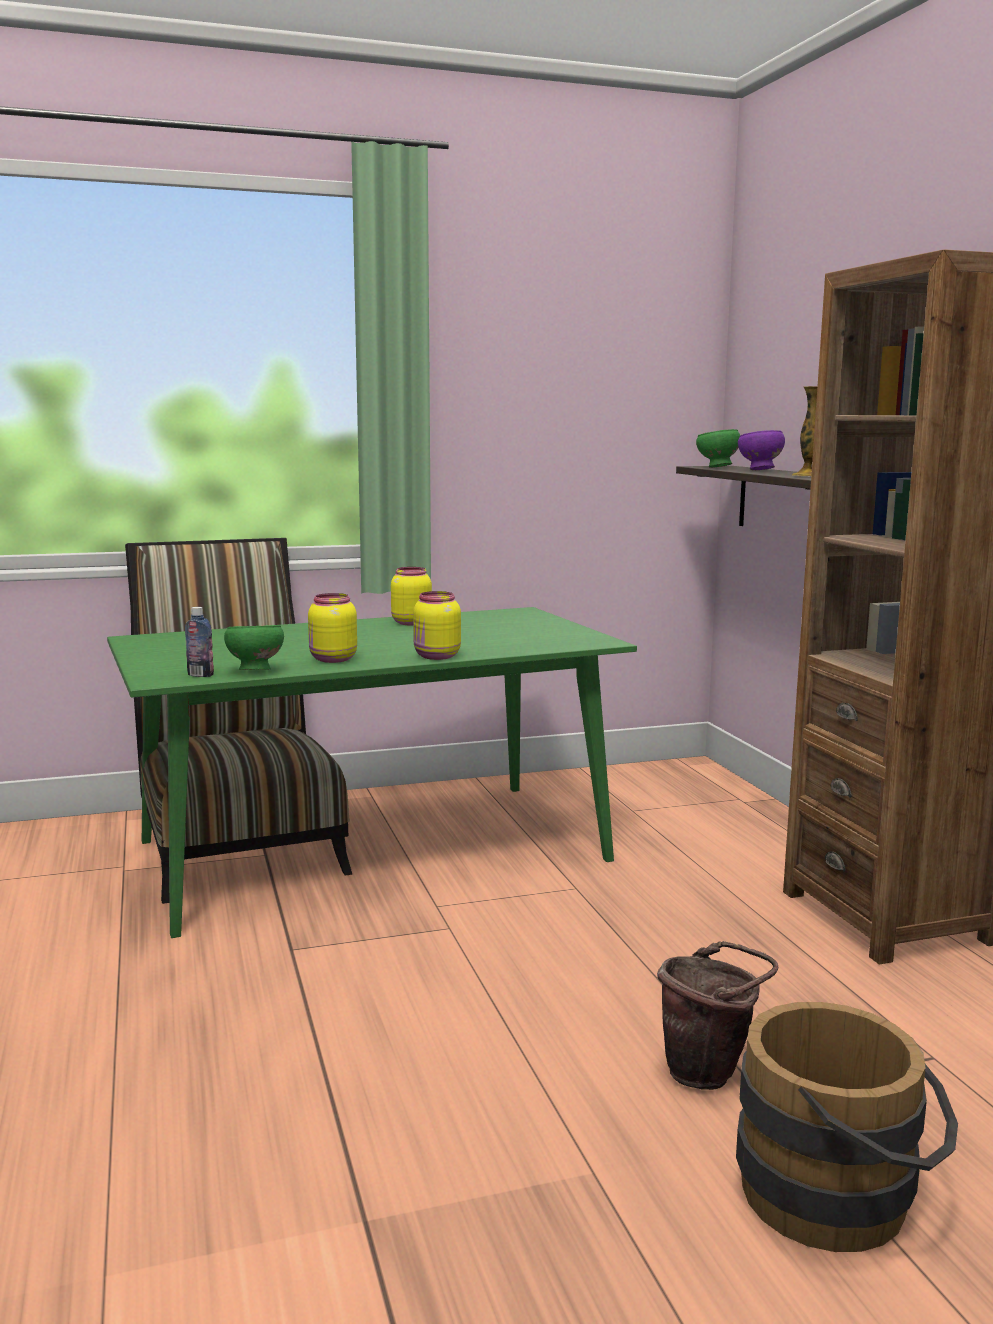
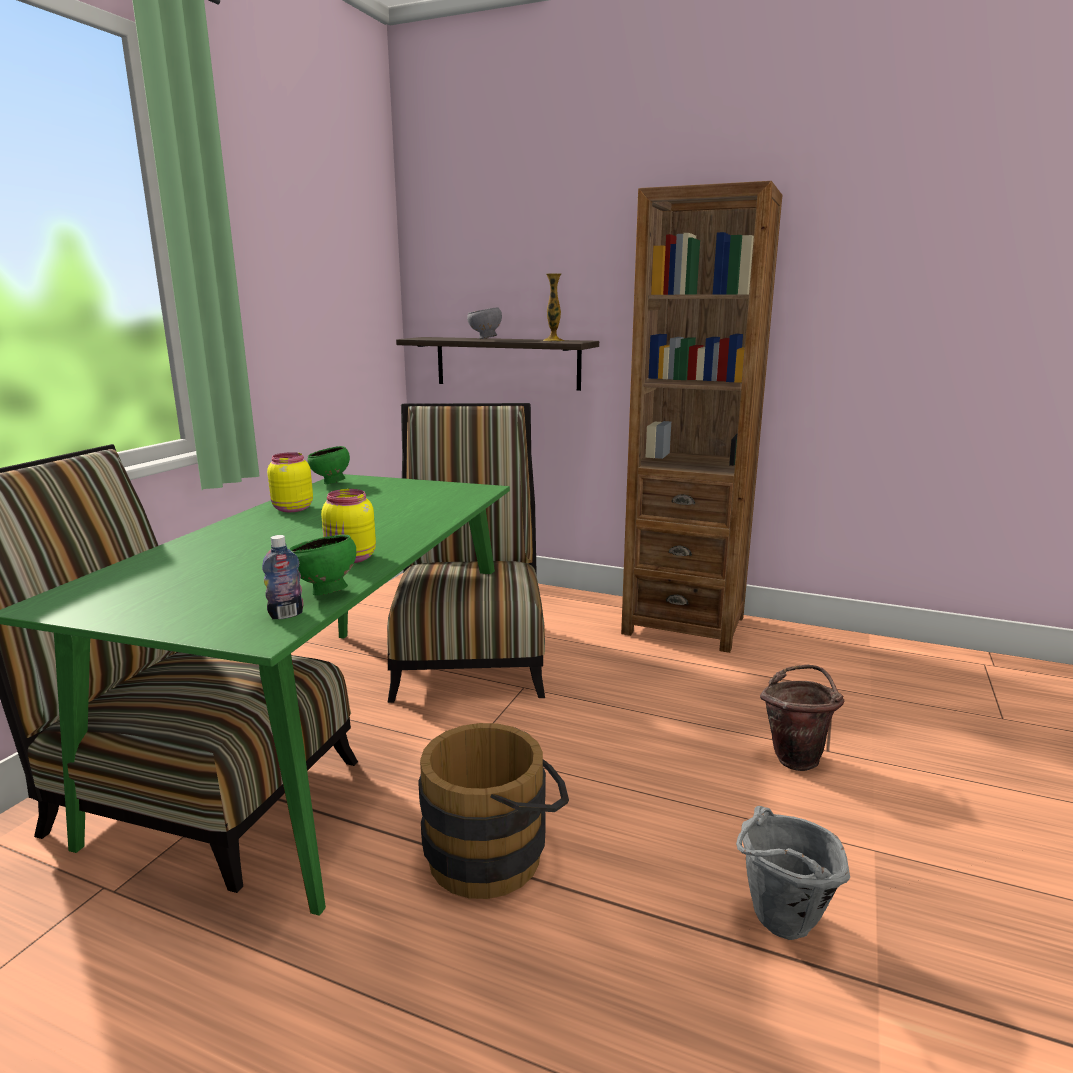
camera: 50 degrees left, 5 degrees up
yellow jar [413,591,461,660] -> none
green bowl [696,429,740,468] -> green bowl moved to [307,446,350,484]
brown bucket [736,1002,958,1252] -> brown bucket moved to [418,723,569,899]
purple bowl [738,430,785,470] -> grey bowl [467,307,502,339]
none -> chair [387,403,545,703]
none -> grey bucket [736,806,850,940]

